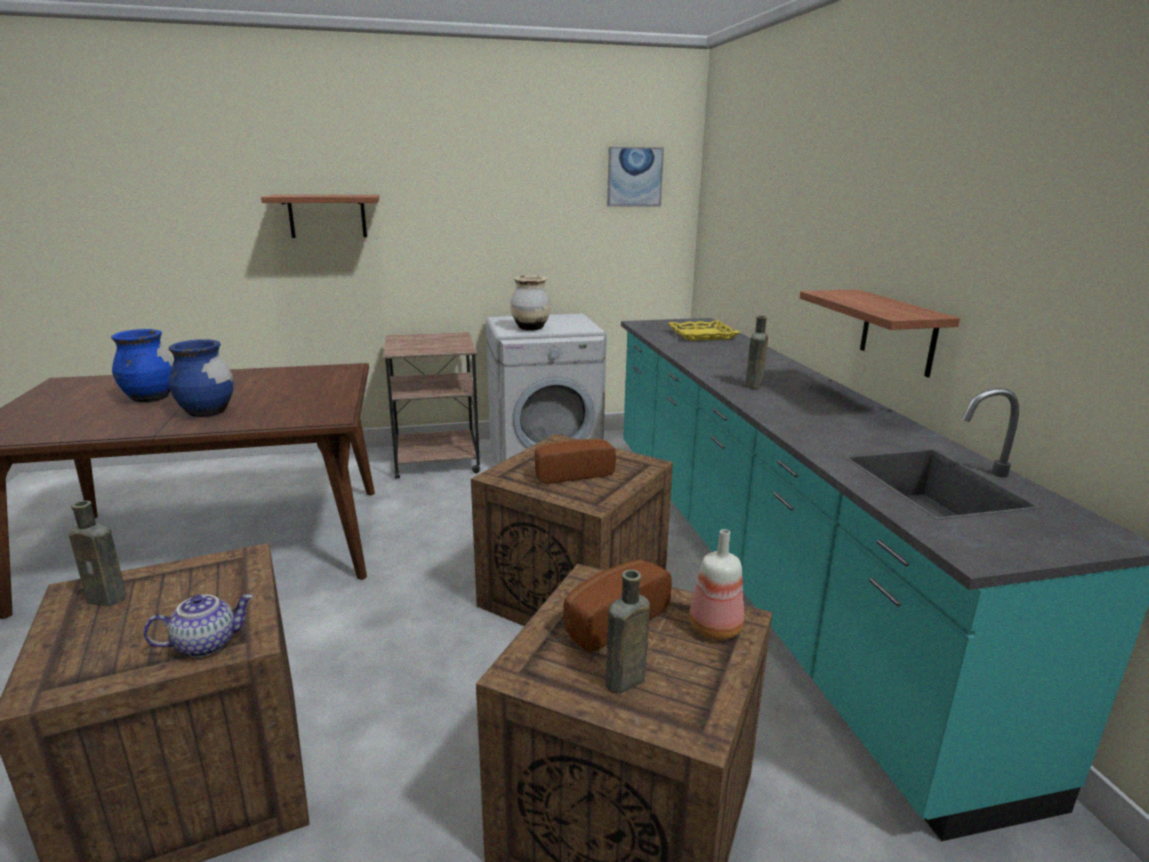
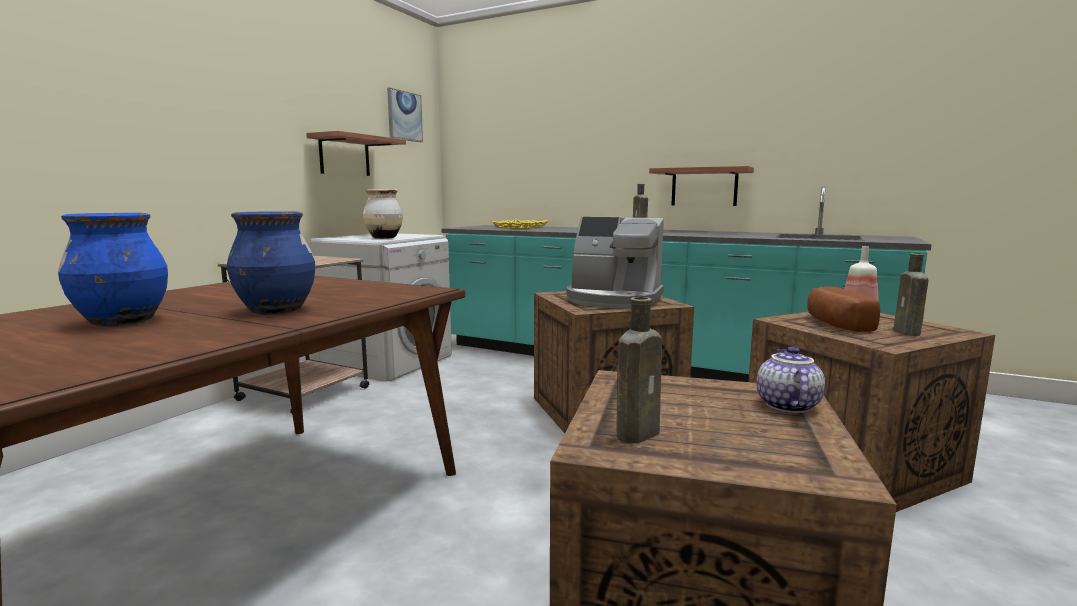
camera: 50 degrees left, 10 degrees down
shelf [261,195,379,238] -> shelf moved to [306,131,406,176]
bread [534,439,616,484] -> coffee machine [566,217,664,309]

